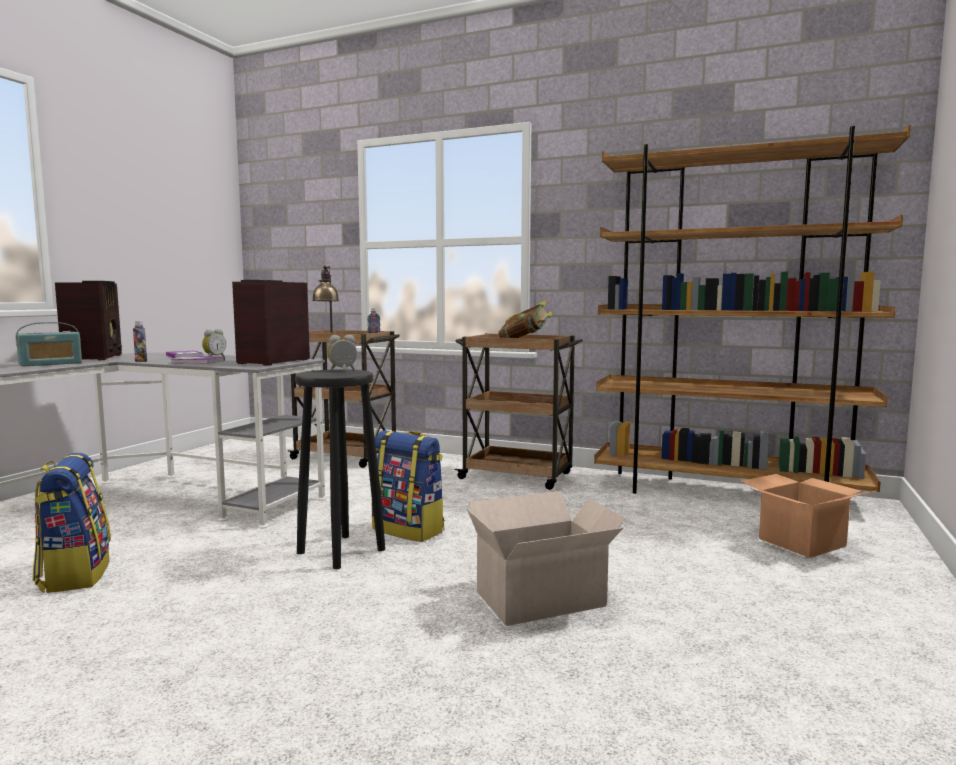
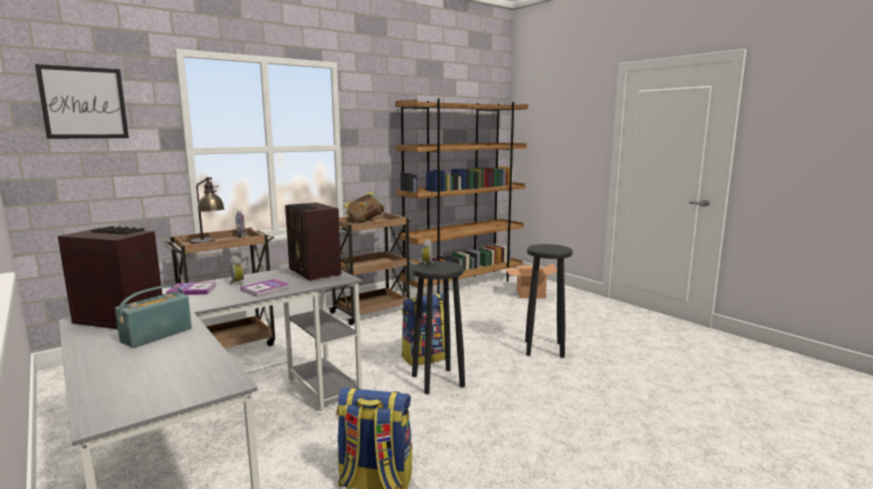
camera: 60 degrees left, 5 degrees up
radio [16,322,82,367] -> radio turned 135 degrees counterclockwise [115,286,192,348]
bottle [133,321,147,362] -> none
cardboard box [467,491,625,626] -> black stool [525,244,573,358]
none -> picture [35,64,129,139]

